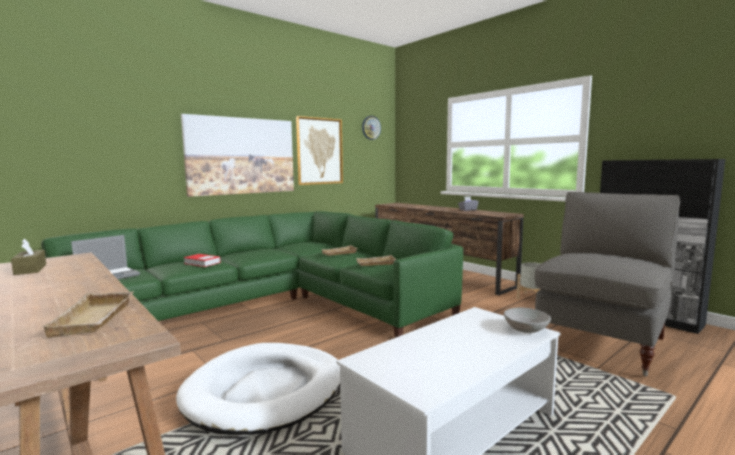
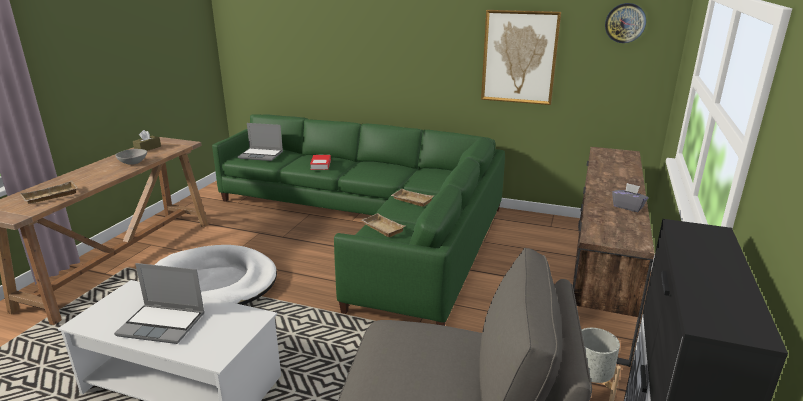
camera: 60 degrees right, 15 degrees up
picture [181,114,294,197] -> none
grey bowl [504,307,551,333] -> grey bowl moved to [115,149,147,165]
none -> laptop [114,263,205,344]

